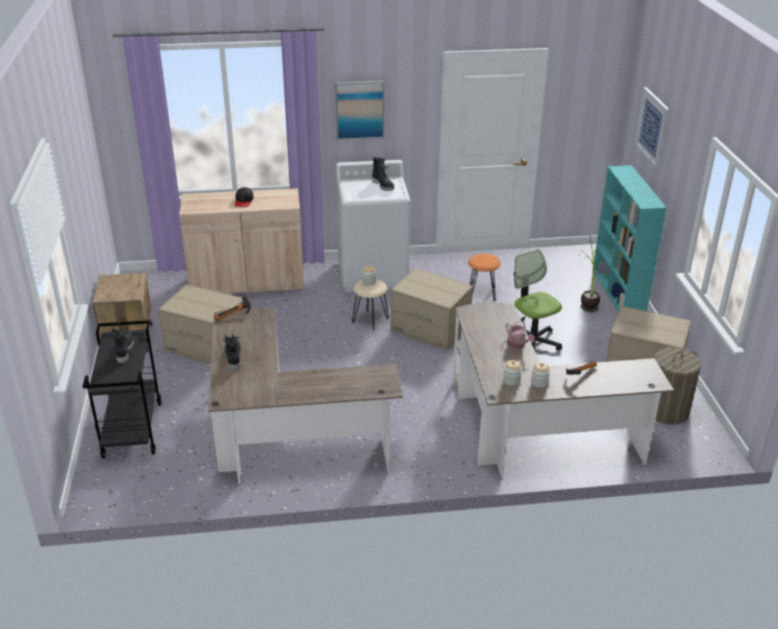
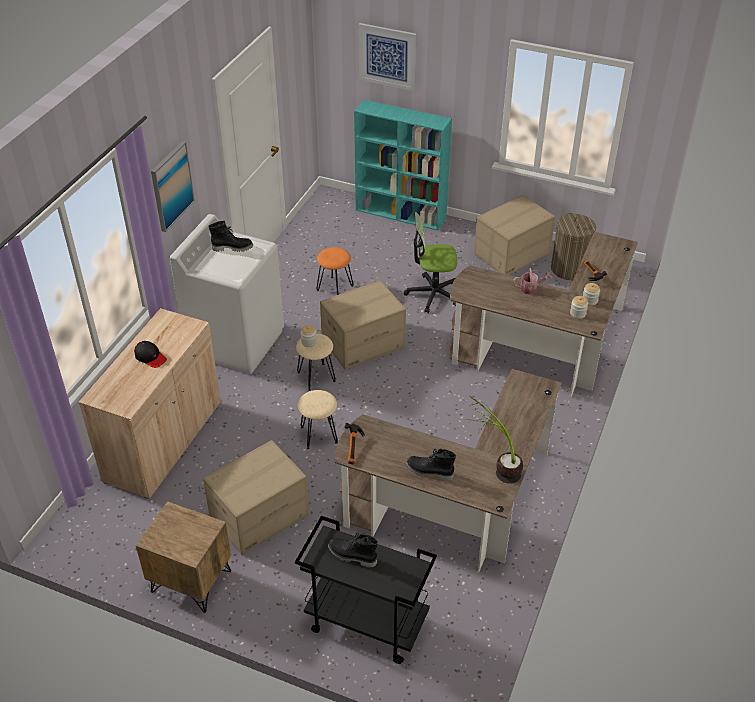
camera: 60 degrees left, 10 degrees up
potted plant [580,236,600,312] -> potted plant moved to [465,396,523,484]
none -> beige stool [298,390,338,449]

